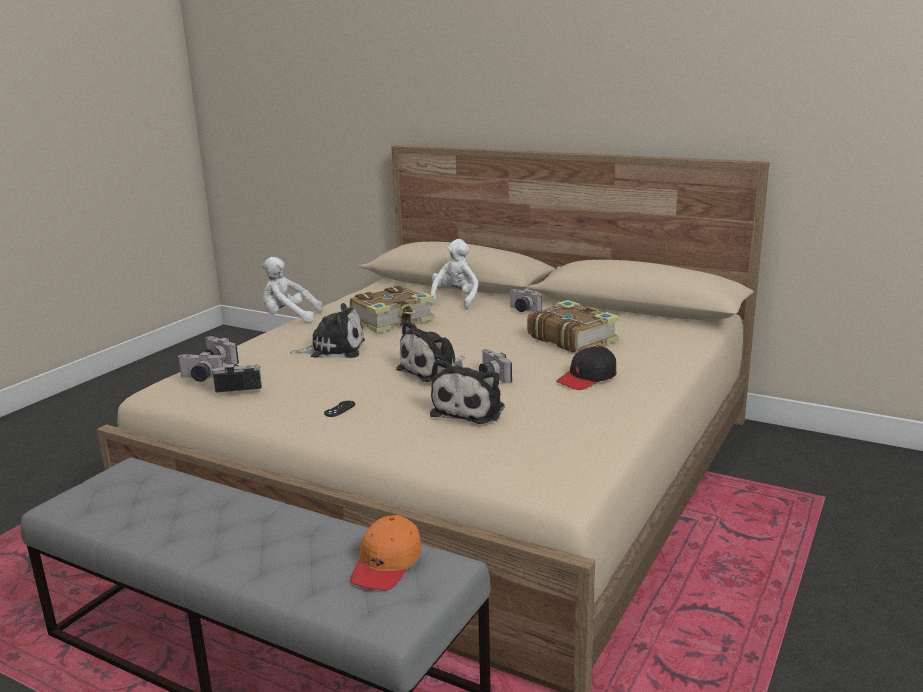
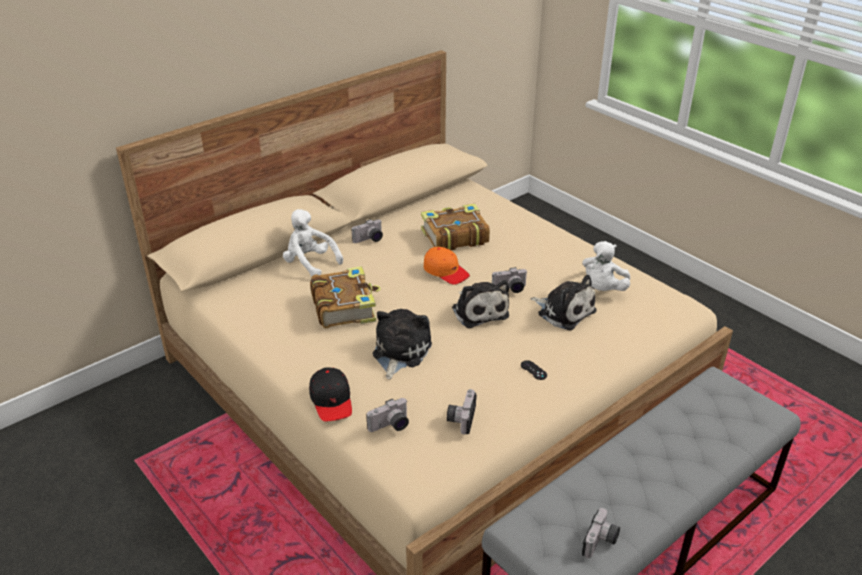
camera: 70 degrees left, 15 degrees up
camera [178,352,223,382] -> camera moved to [582,508,620,558]
white plush toy [261,257,323,323] -> white plush toy moved to [582,241,630,291]
orange cap [350,515,422,590] -> orange cap moved to [424,247,470,285]
black cap [556,346,616,390] -> black cap moved to [309,367,352,421]

